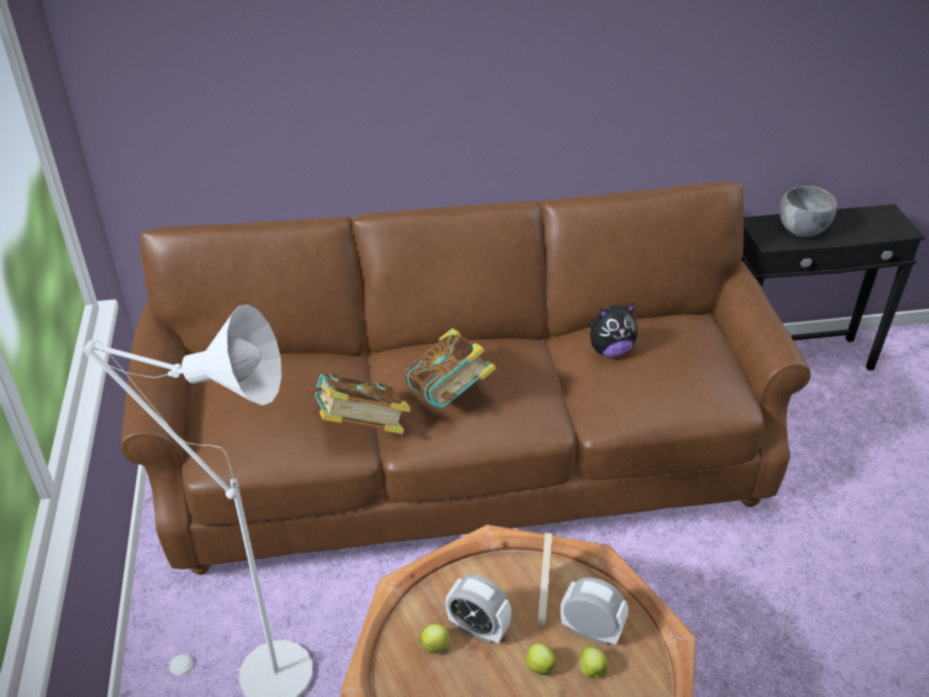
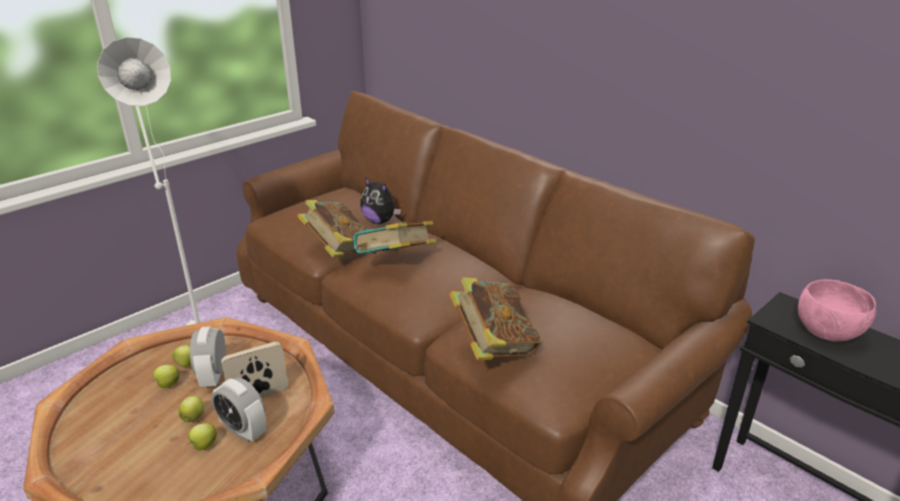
camera: 55 degrees right, 10 degrees down
alarm clock [560,577,628,645] -> alarm clock turned 135 degrees clockwise [212,378,266,443]
plush toy [589,303,638,357] -> plush toy moved to [360,177,401,224]
grey bowl [780,186,837,237] -> pink bowl [798,279,876,341]
none -> apple [151,365,179,388]
none -> book [449,277,541,360]

